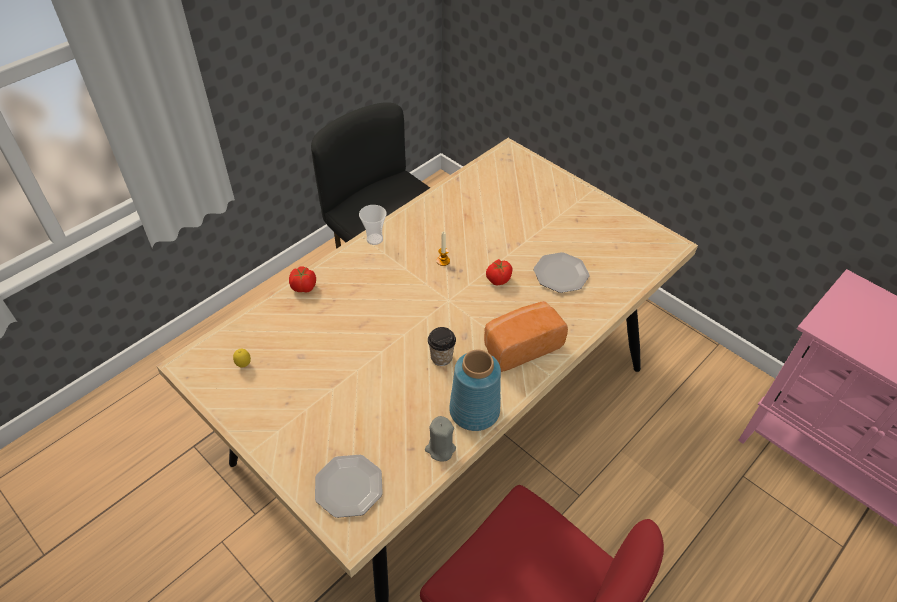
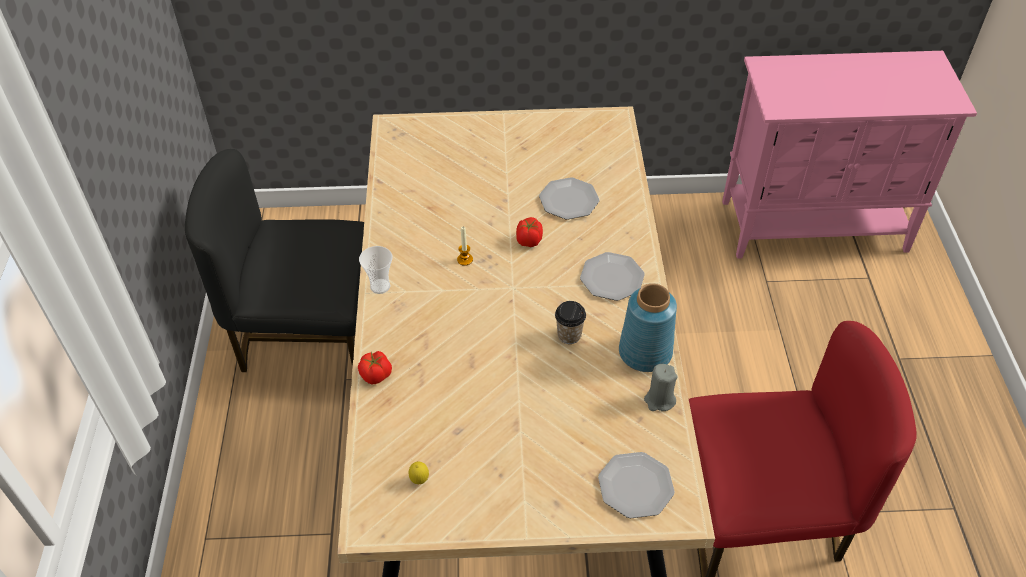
camera: 45 degrees left, 0 degrees up
bread [484,301,568,372] -> plate [580,252,645,301]

